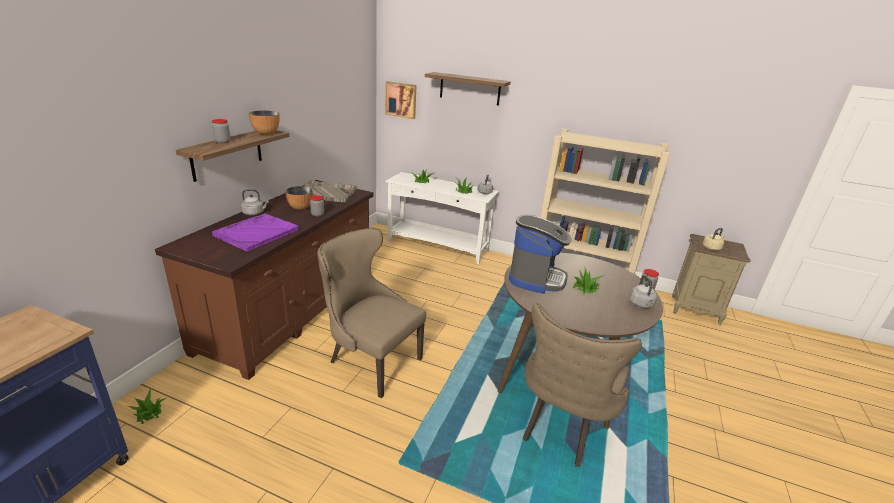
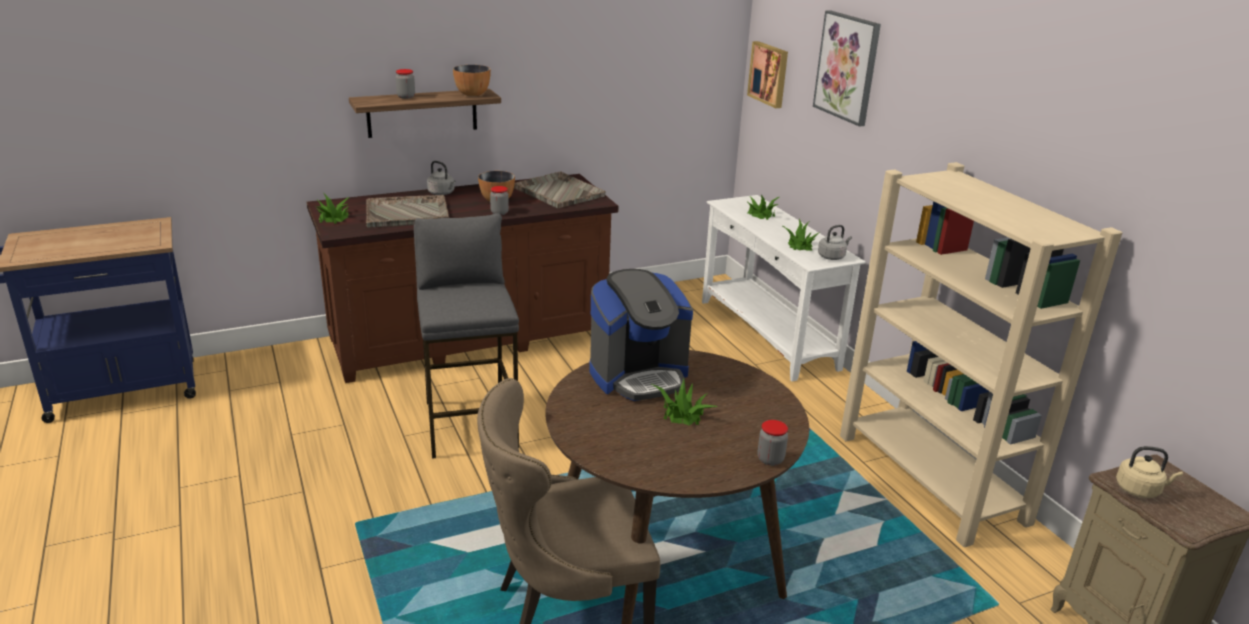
camera: 45 degrees right, 0 degrees up
potted plant [128,388,166,424] -> potted plant moved to [316,194,349,224]
purple tray [212,213,299,251] -> grey tray [366,195,449,228]
beige chair [318,228,426,398] -> grey stool [414,213,519,459]
shelf [425,72,511,105] -> picture [813,10,881,127]
grey kettle [629,275,657,308] -> none

